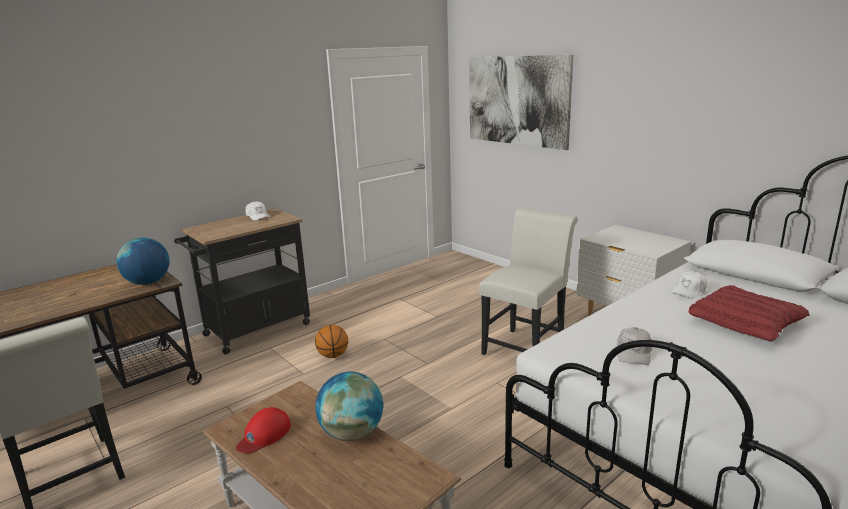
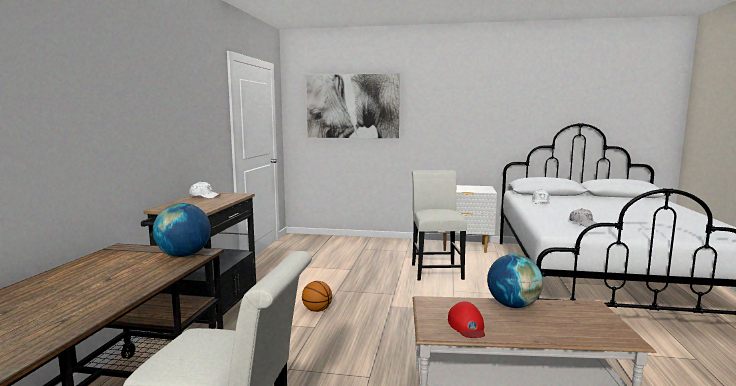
camera: 40 degrees left, 10 degrees down
red pillow [688,285,810,341] -> none

